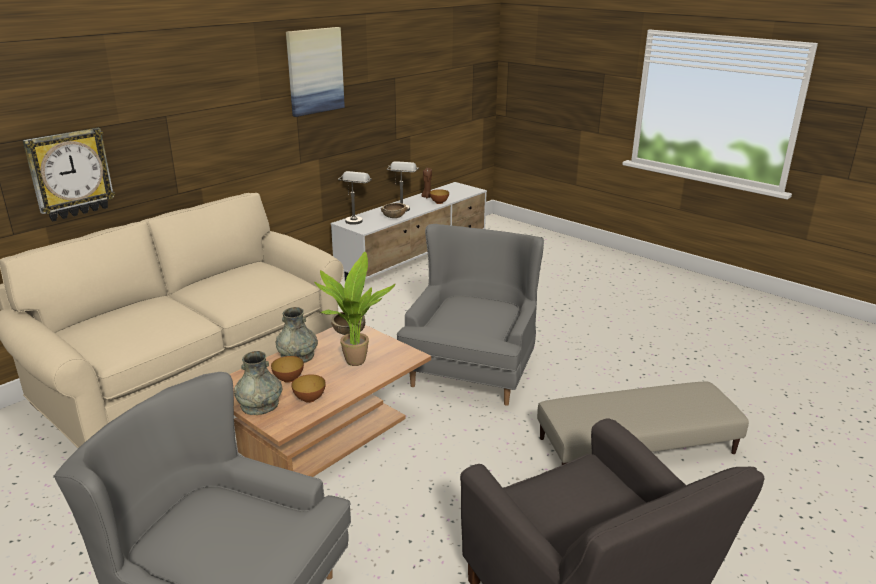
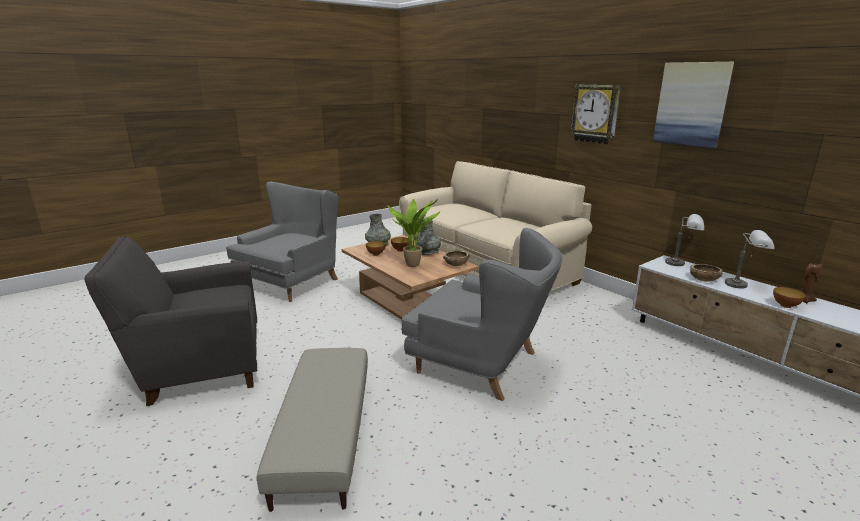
camera: 100 degrees right, 5 degrees down
wall clock [23,128,115,221] -> wall clock moved to [570,84,621,144]

